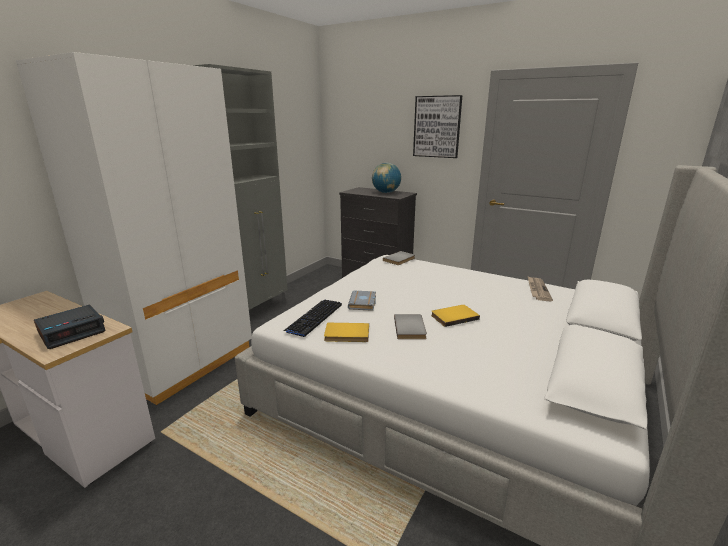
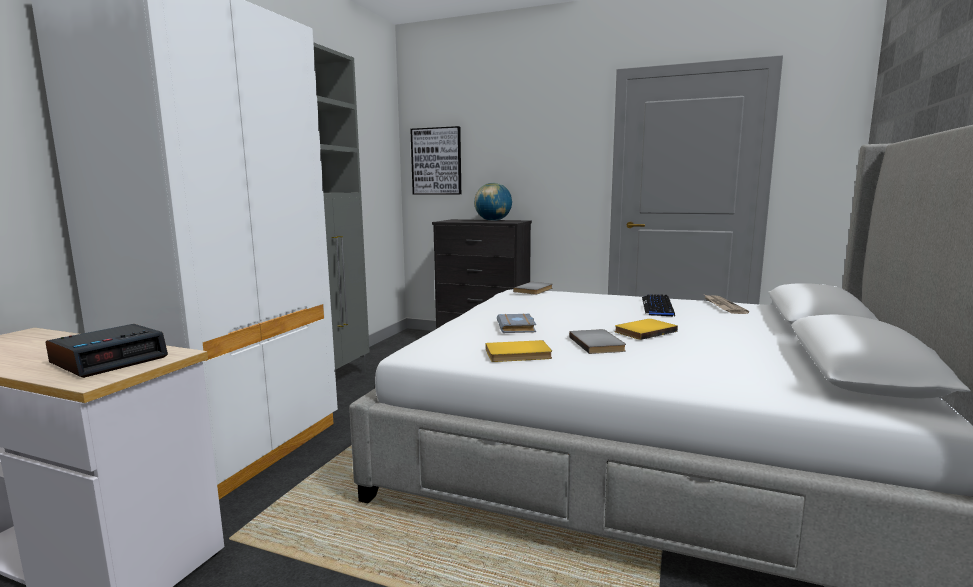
camera: 10 degrees left, 10 degrees down
keyboard [283,300,342,337] -> keyboard moved to [642,294,675,316]
picture [413,95,462,158] -> picture moved to [410,126,461,194]

